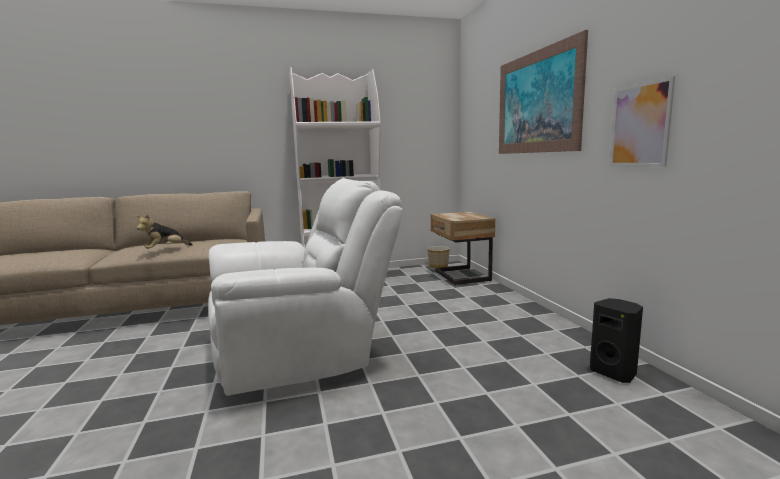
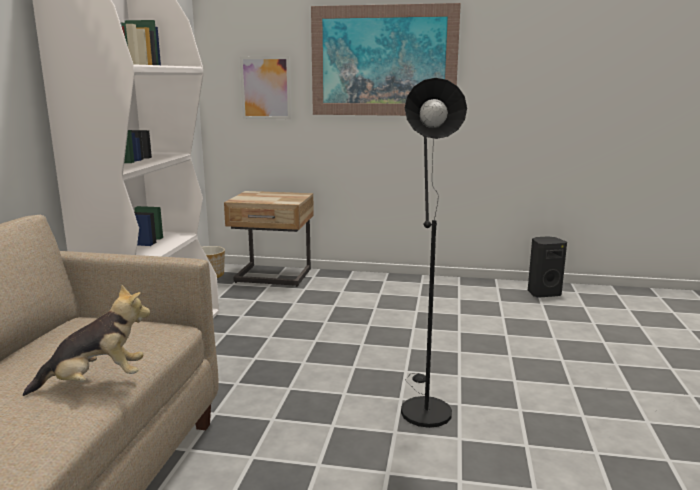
camera: 65 degrees left, 5 degrees up
plush toy [137,214,193,249] -> plush toy turned 90 degrees counterclockwise [23,284,150,396]
white armchair [208,178,403,396] -> black floor lamp [401,78,467,428]
picture [609,76,675,167] -> picture moved to [240,56,291,119]

